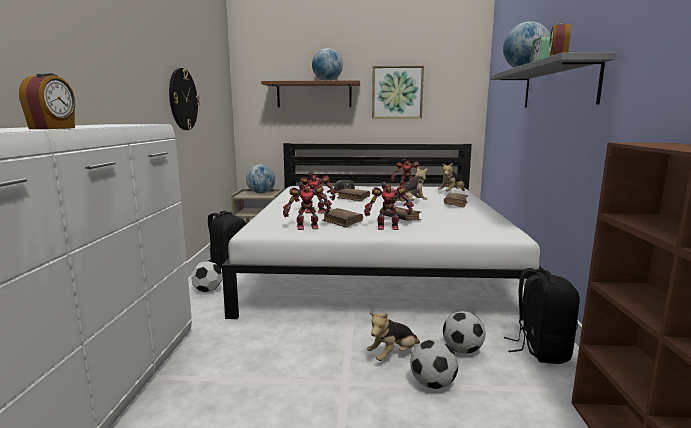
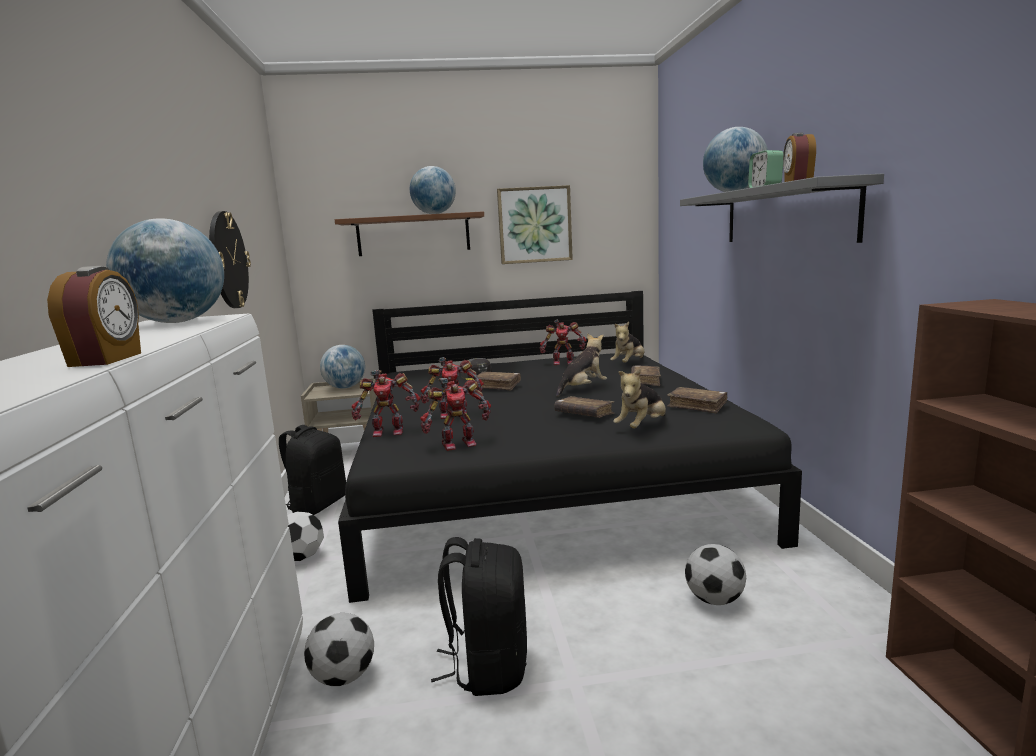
camera: 10 degrees left, 0 degrees up
white bed [222,143,544,323] -> black bed [338,291,802,603]
brown book [322,208,363,228] -> brown book moved to [667,387,727,413]
toy robot [364,182,414,230] -> toy robot moved to [352,370,421,437]
plush toy [367,312,420,361] -> plush toy moved to [613,368,666,428]
football [410,339,458,389] -> football moved to [304,613,374,686]
black backpack [504,268,580,364] -> black backpack moved to [431,537,527,696]
none -> globe [106,218,224,323]

